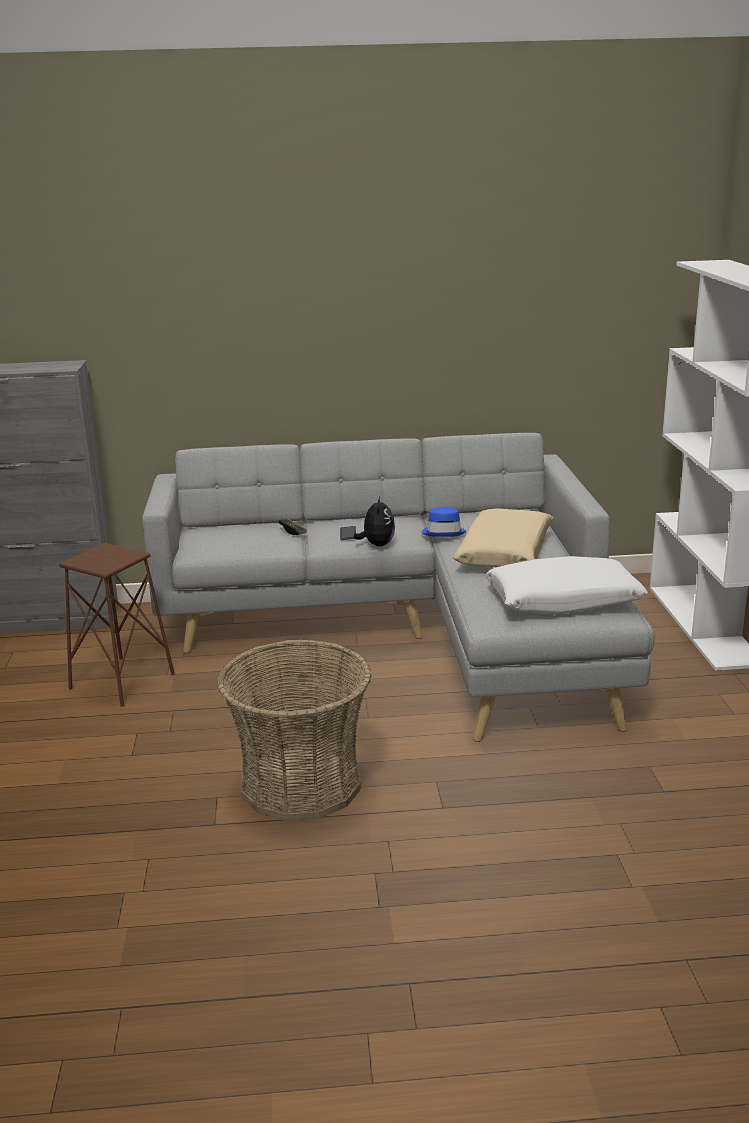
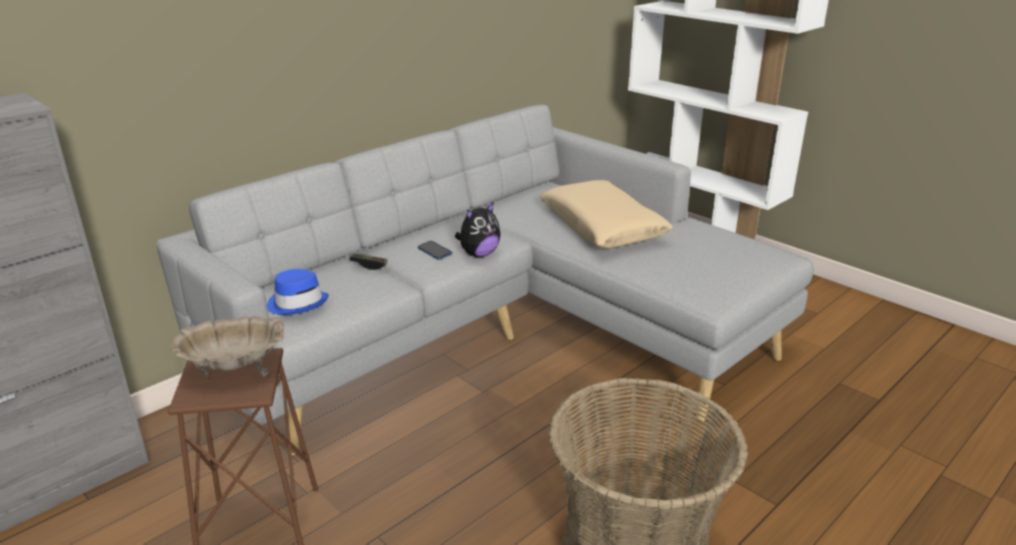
camera: 40 degrees left, 5 degrees up
plush toy [354,496,395,546] -> plush toy turned 90 degrees clockwise [455,202,500,257]
blue hat [421,507,466,537] -> blue hat moved to [267,269,329,315]
white pillow [485,556,648,615] -> none
none -> beige bowl [170,316,284,377]

